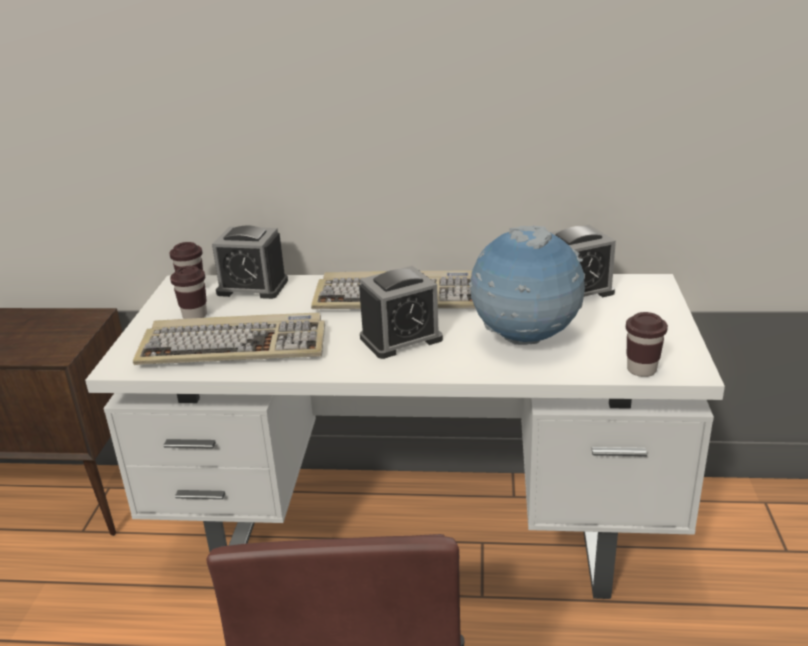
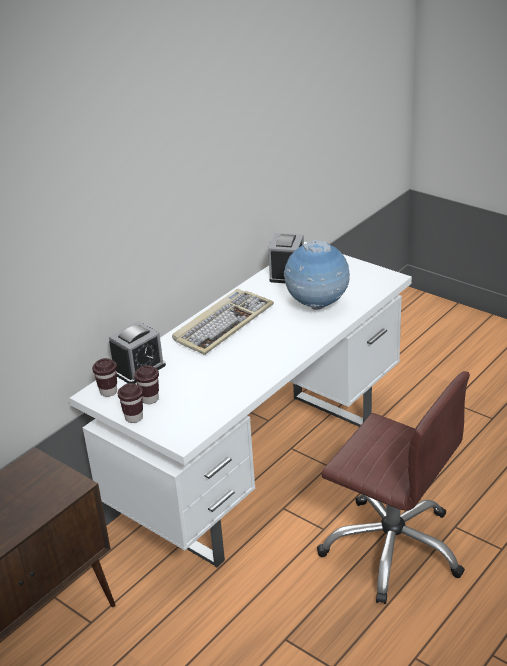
camera: 55 degrees left, 5 degrees up
keyboard [133,313,325,365] -> none
alarm clock [359,266,443,359] -> none
brown cup [626,312,668,377] -> brown cup moved to [117,383,143,423]

